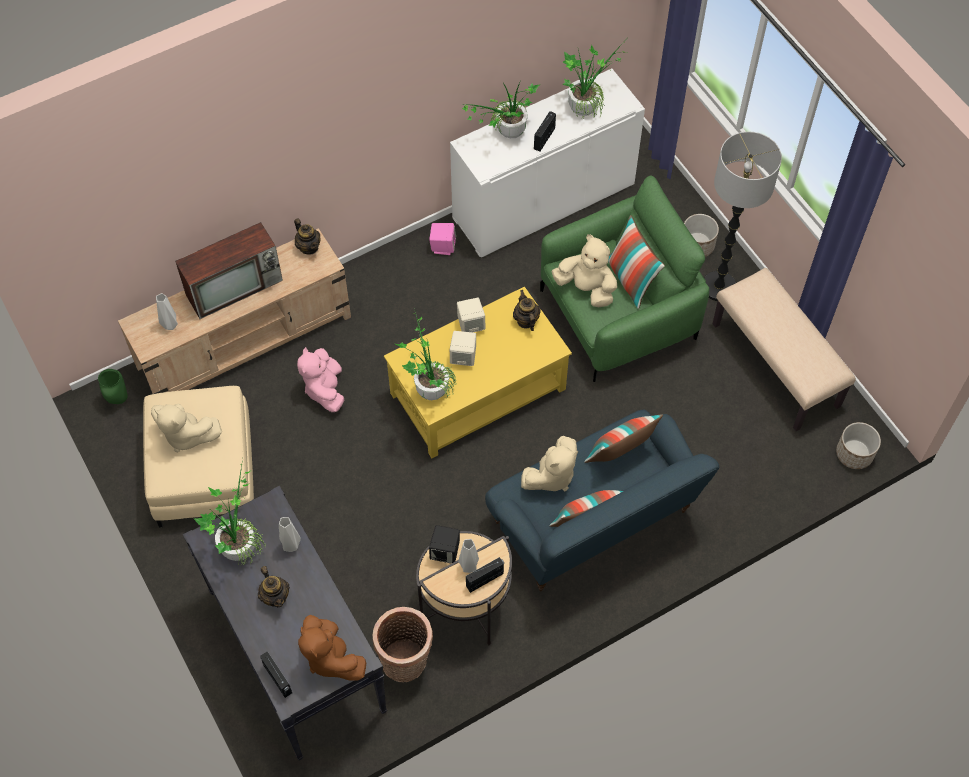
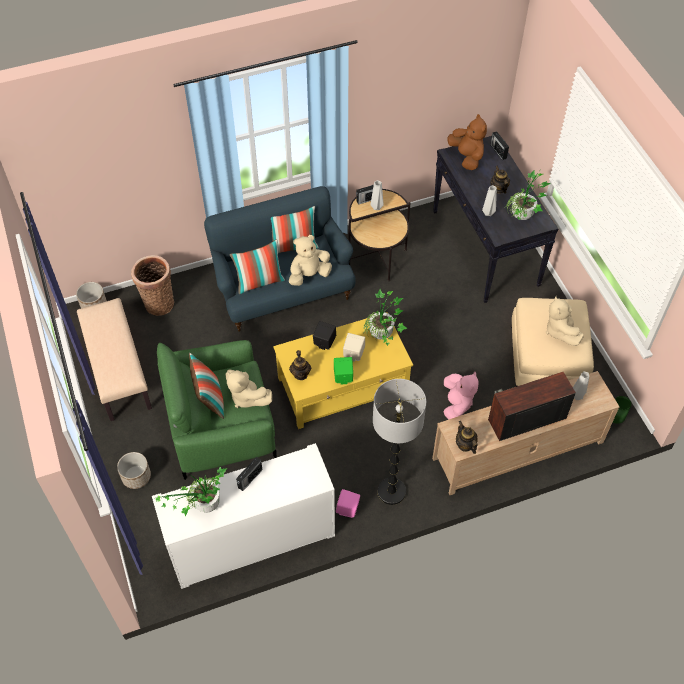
camera: 170 degrees left, 5 degrees down
beige plush toy [151,404,222,453] -> beige plush toy turned 135 degrees counterclockwise [546,296,583,346]
basket [372,607,433,682] -> basket moved to [131,255,174,316]
black speaker [429,525,460,564] -> black speaker moved to [313,321,336,350]
beige speaker [457,298,486,332] -> green speaker [334,357,353,385]
potted plant [462,83,540,138] -> none
floor lamp [704,132,782,301] -> floor lamp moved to [373,379,426,505]

